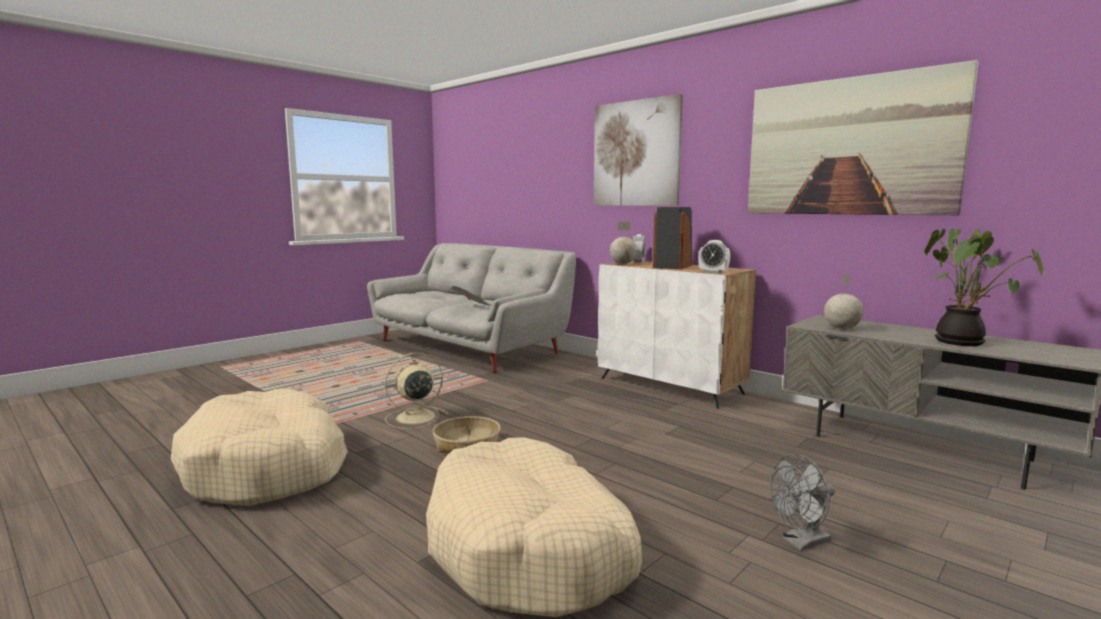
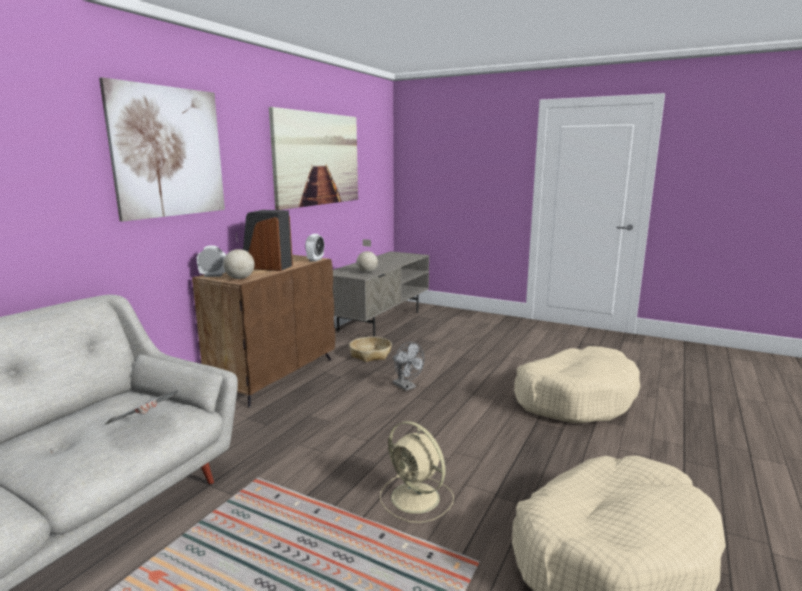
camera: 105 degrees left, 5 degrees up
basket [433,416,501,454] -> basket moved to [349,337,392,362]
white cabinet [597,260,756,408] -> brown cabinet [192,255,335,408]
grey fan [770,454,835,551] -> grey fan moved to [393,342,424,391]
potted plant [925,228,1043,346] -> none

